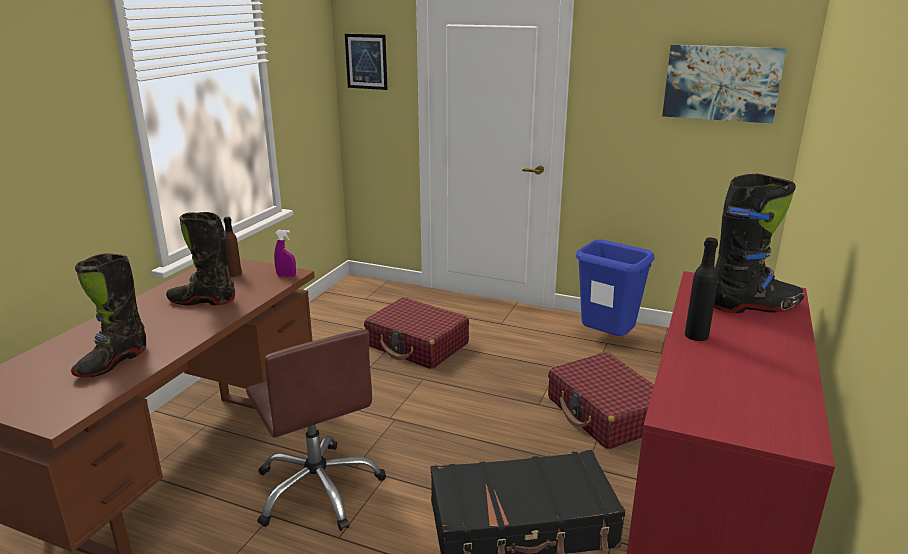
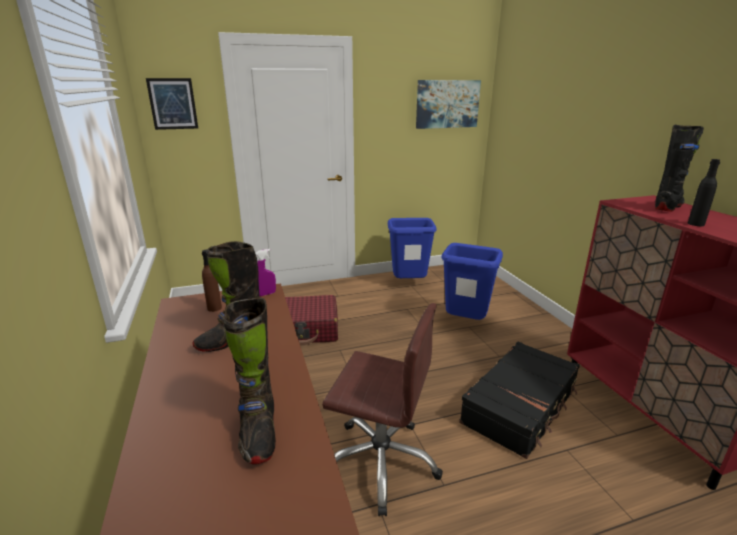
camera: 40 degrees left, 0 degrees up
red suitcase [548,352,654,450] -> blue trash can [442,243,503,320]

